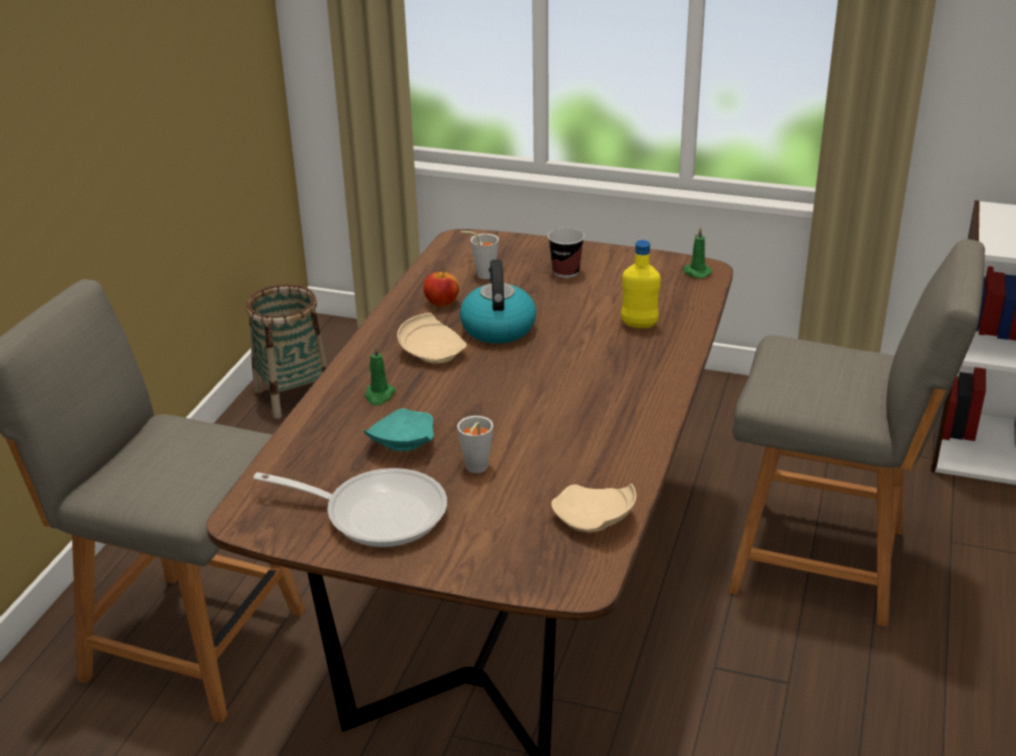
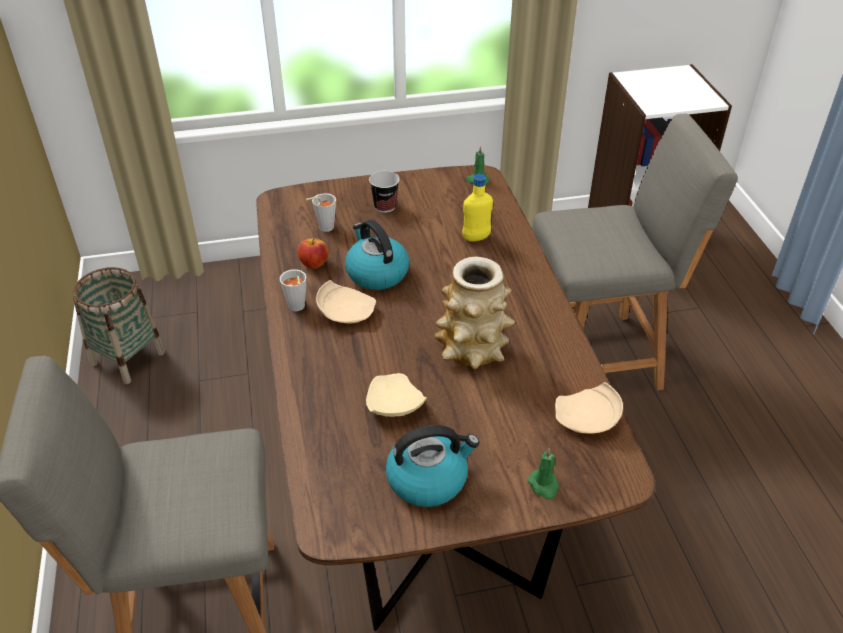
camera: 30 degrees left, 10 degrees up
frying pan [253,468,447,547] -> kettle [386,425,479,507]
turquoise plate [364,408,434,451] -> beige plate [366,373,427,417]
green candle [365,345,396,406] -> green candle moved to [527,448,559,500]
grey cup [457,416,493,473] -> grey cup moved to [280,269,306,311]
none -> vase [434,257,515,369]

